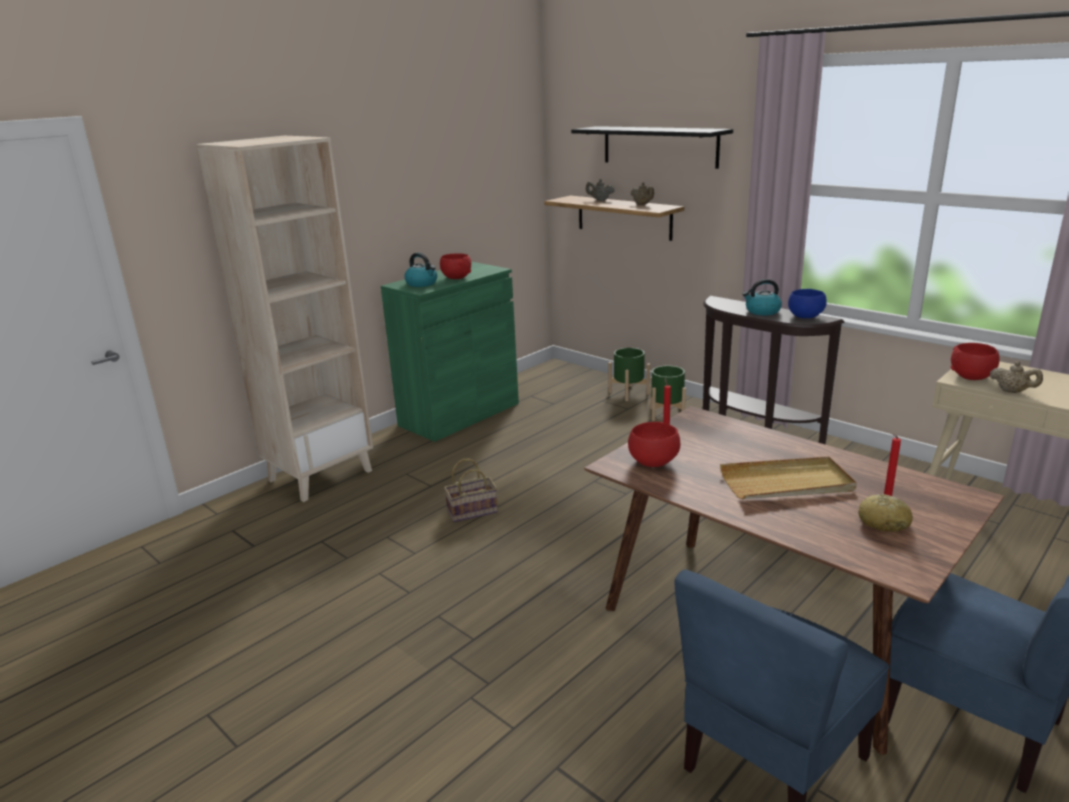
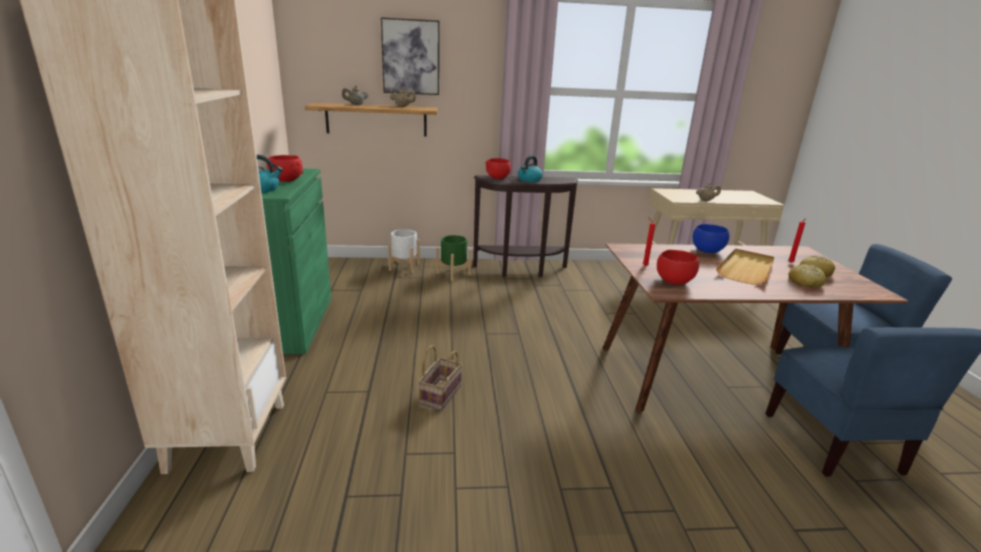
camera: 50 degrees left, 0 degrees up
black shelf [571,126,733,169] -> picture [381,17,439,95]
green planter [608,348,650,401] -> white planter [388,229,420,273]
blue bowl [788,289,827,318] -> blue bowl moved to [693,224,729,253]
red bowl [951,343,1000,380] -> red bowl moved to [485,158,511,179]
none -> bread [788,264,826,288]

